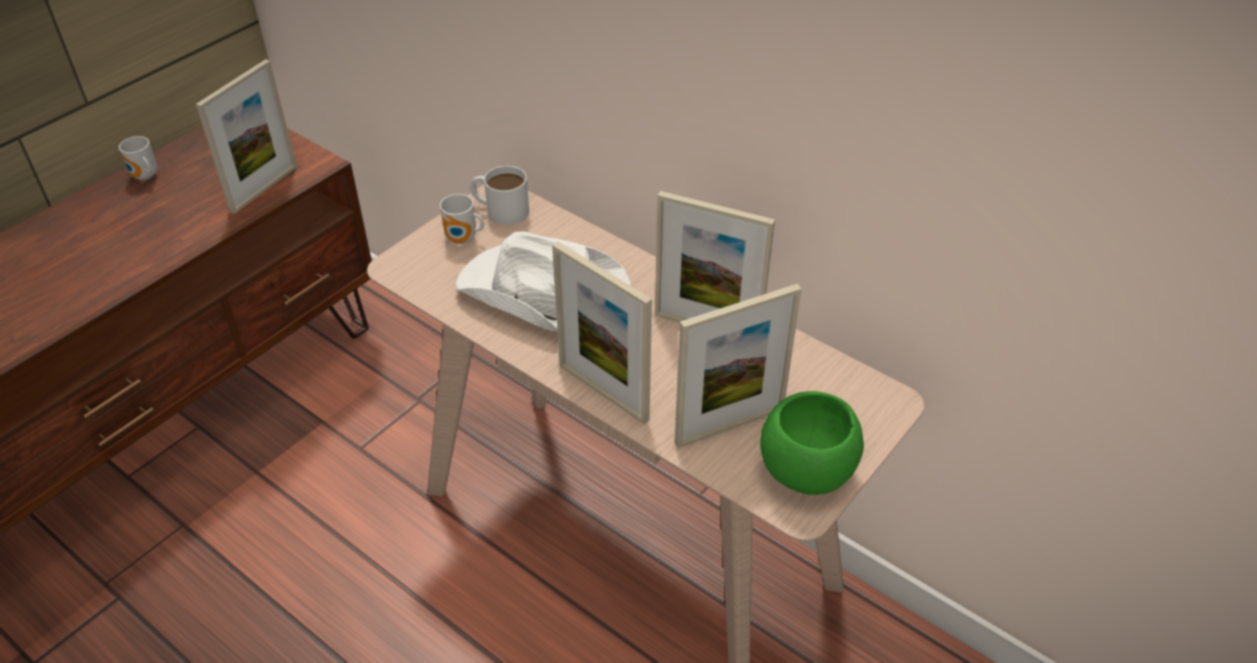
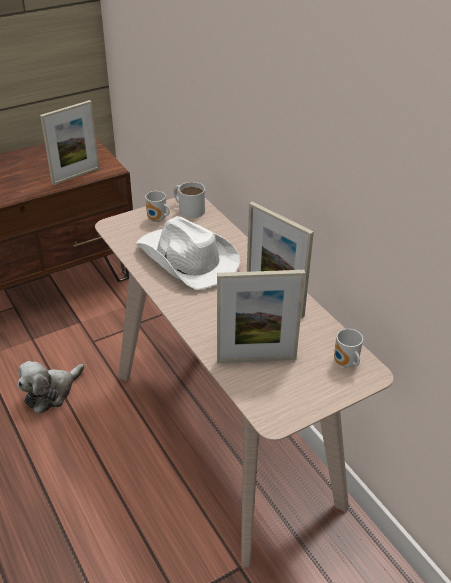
camera: 20 degrees right, 5 degrees down
mug [119,136,158,180] -> mug moved to [334,329,363,367]
picture frame [552,241,652,424] -> none
green bowl [760,391,864,495] -> none
none -> plush toy [18,361,84,414]

